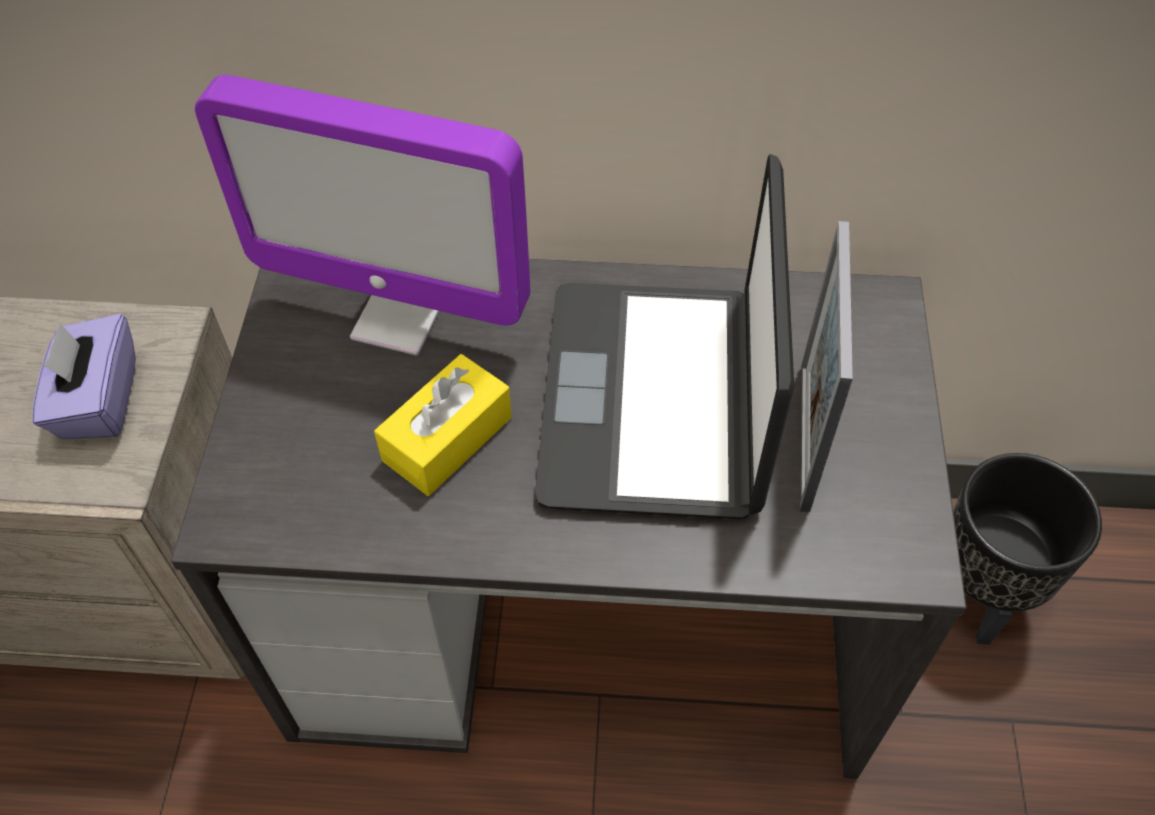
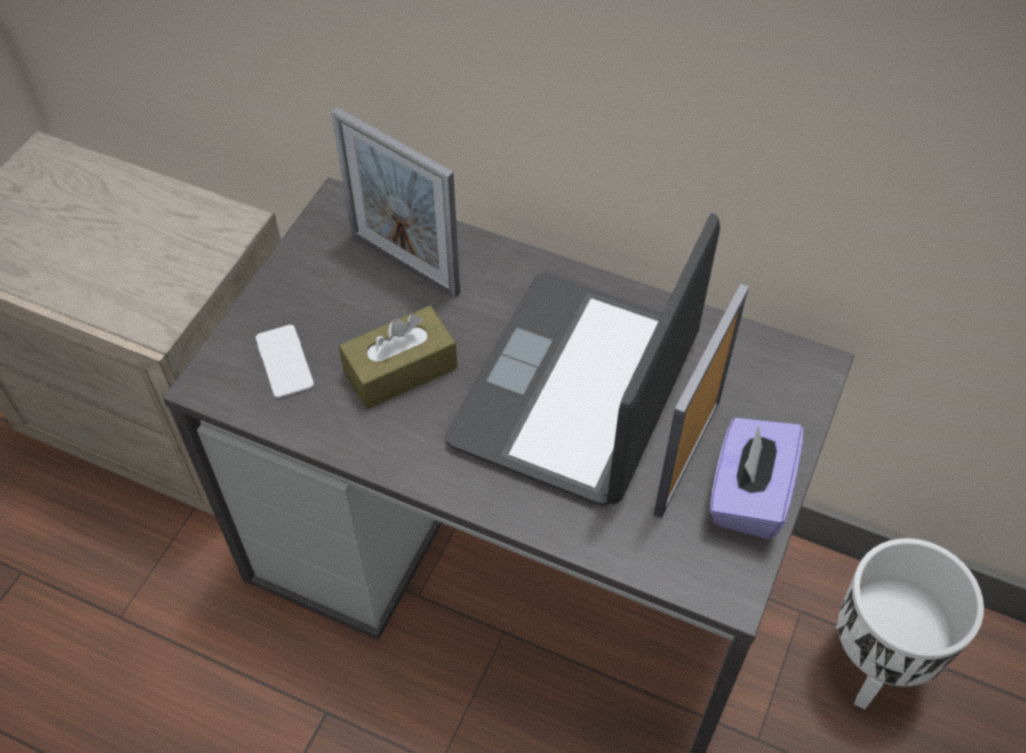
camera: 20 degrees right, 0 degrees up
purple tissue box [32,314,136,439] -> purple tissue box moved to [710,418,803,539]
monitor [195,75,530,355] -> picture frame [331,107,460,298]
yellow tissue box [374,354,512,496] -> brown tissue box [339,306,457,409]
black planter [953,453,1102,645] -> white planter [836,538,984,709]
none -> phone [256,325,314,398]

